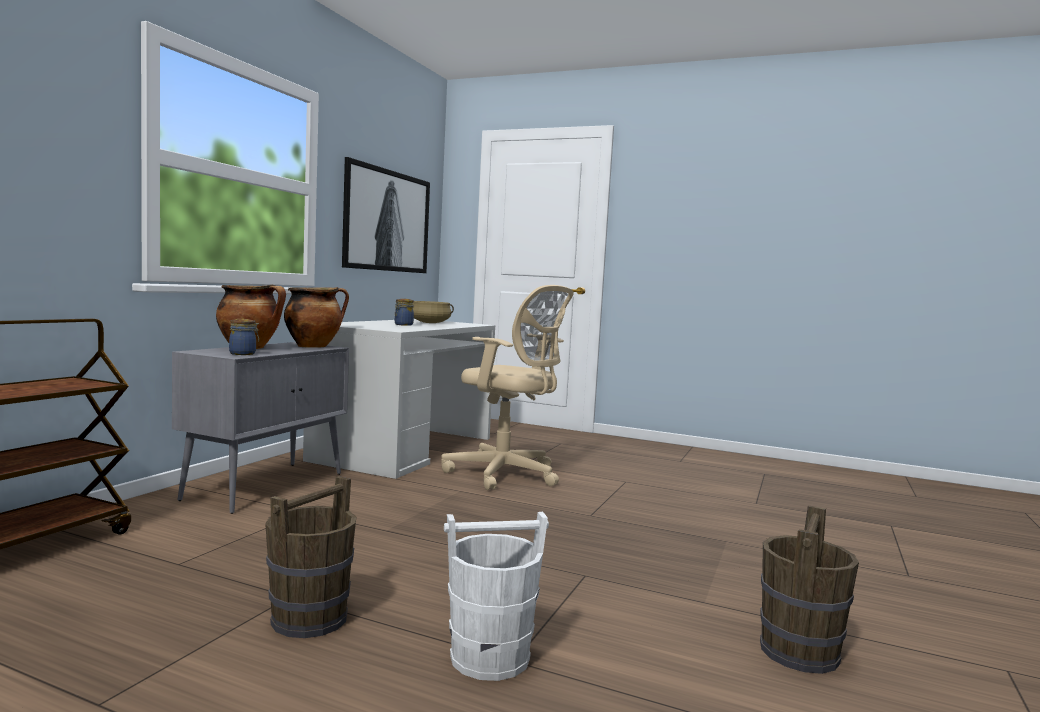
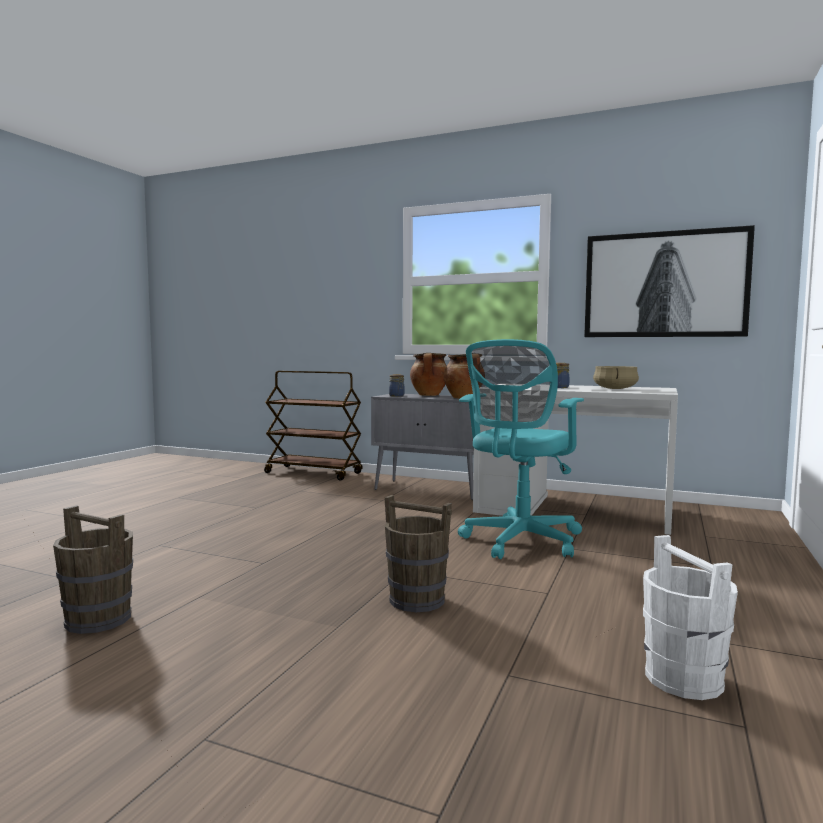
camera: 90 degrees right, 0 degrees up
brown bucket [265,476,356,638] -> brown bucket moved to [385,495,452,612]
beige office chair [441,285,574,490] -> turquoise office chair [458,339,584,559]
white bucket [444,512,549,681] -> white bucket moved to [643,535,738,700]

